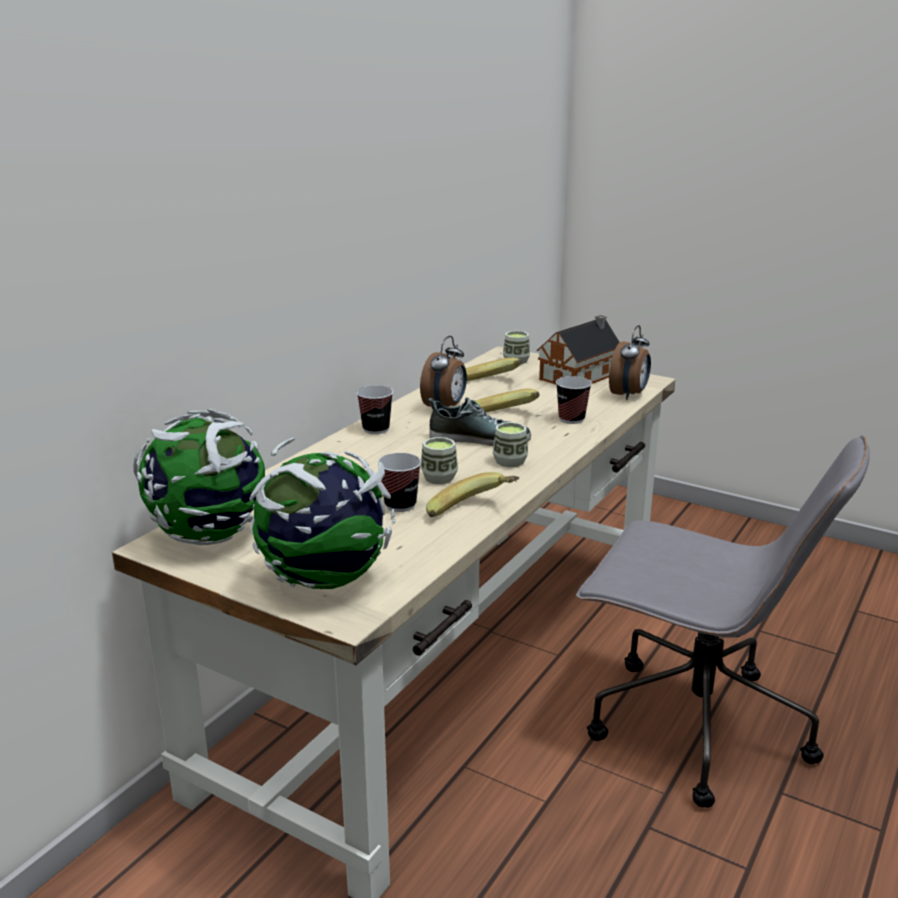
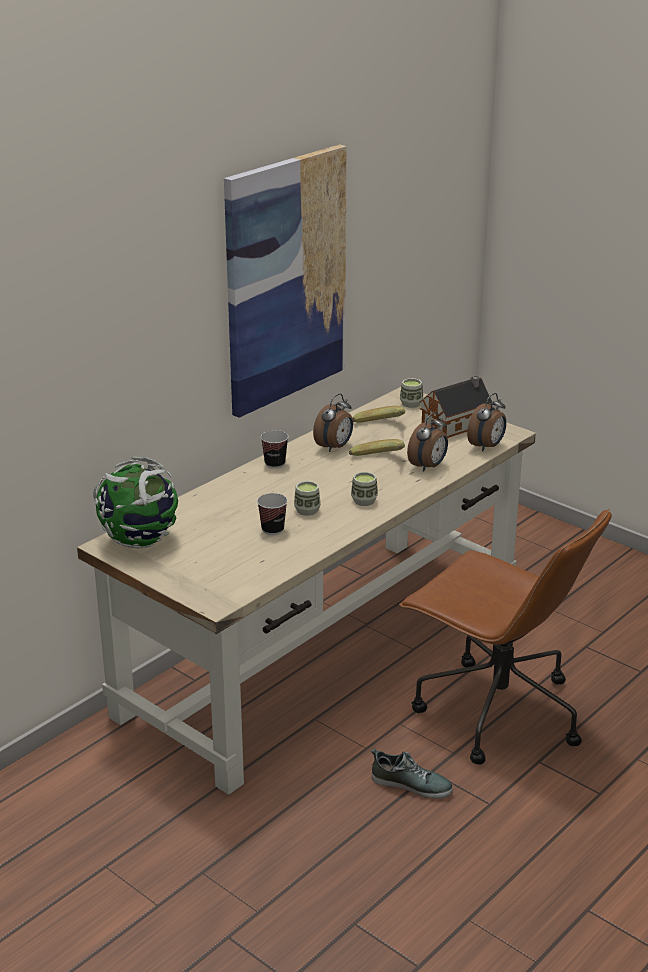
camera: 10 degrees right, 5 degrees up
globe [249,437,395,589] -> none
banana [426,472,519,517] -> none
shoe [428,397,531,446] -> shoe moved to [371,748,453,799]
cup [556,376,592,424] -> alarm clock [407,412,448,472]
grey office chair [576,435,870,808] -> brown office chair [399,508,612,765]
none -> picture [224,144,347,418]

